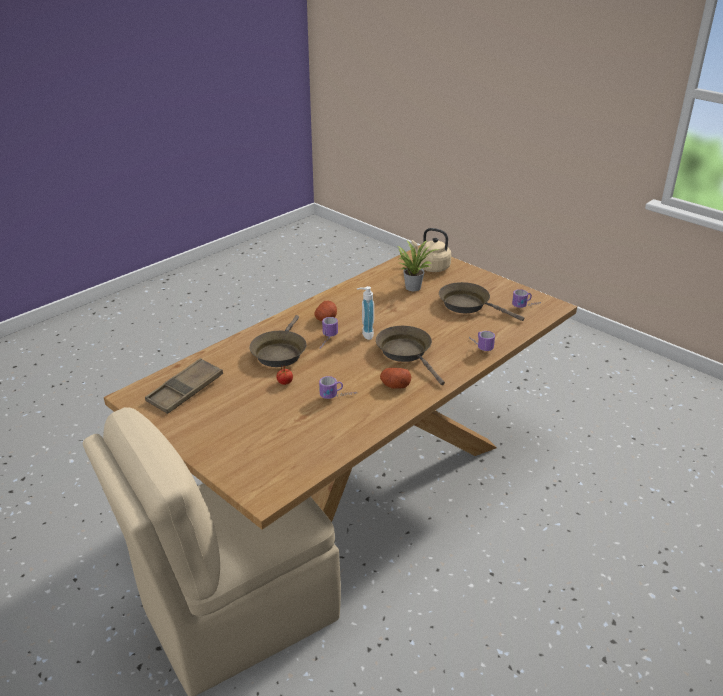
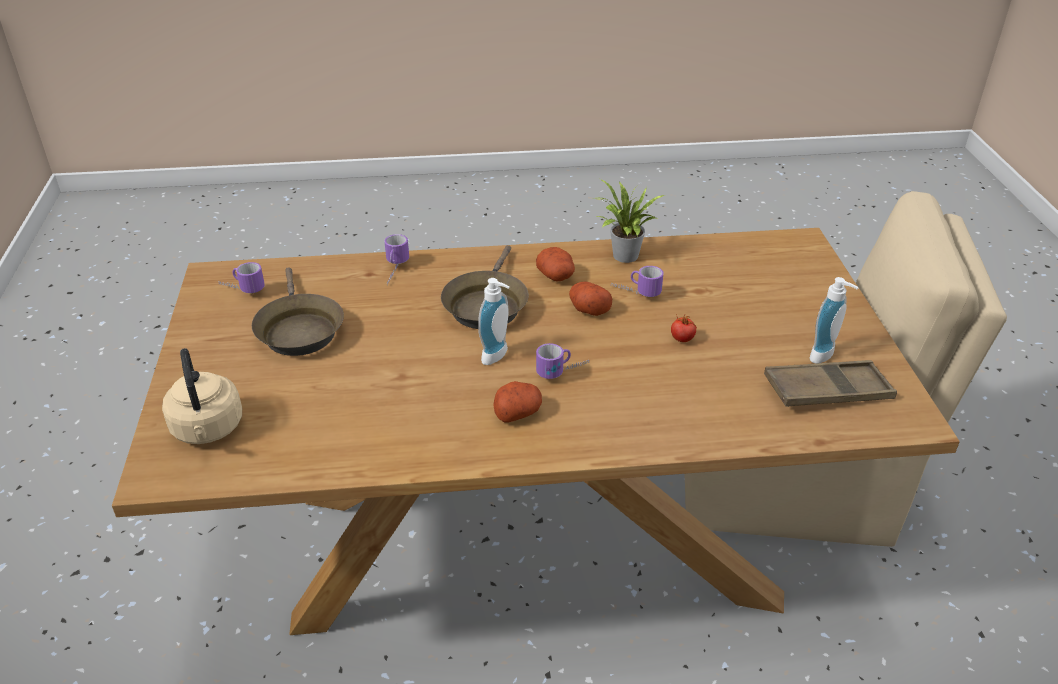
camera: 140 degrees left, 5 degrees up
brown frying pan [249,315,307,367] -> none
potted plant [398,240,439,291] -> potted plant moved to [596,179,665,263]
none -> potato [569,282,612,316]
none -> soap dispenser [810,277,859,364]

